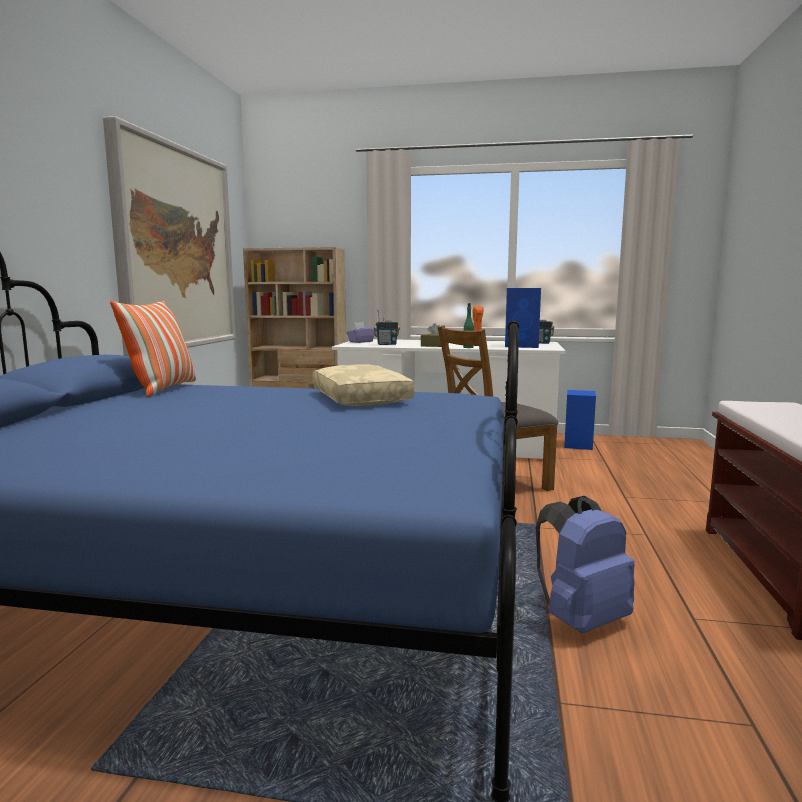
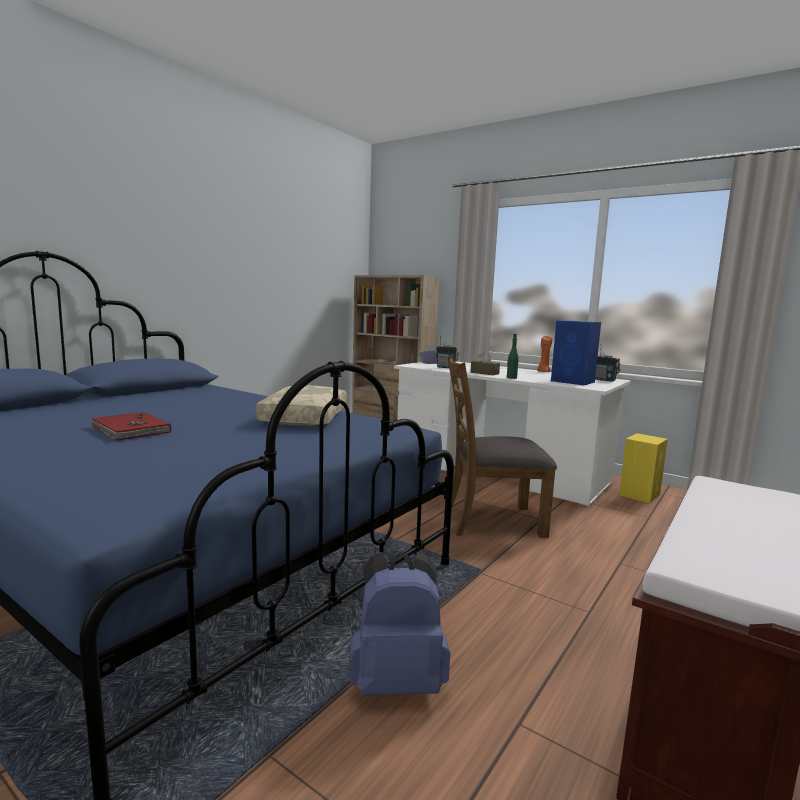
camera: 25 degrees right, 0 degrees up
picture [103,116,236,356] -> none
pillow [110,300,196,397] -> none
blue speaker [564,390,596,450] -> yellow speaker [619,433,668,503]
none -> red book [92,412,171,441]

